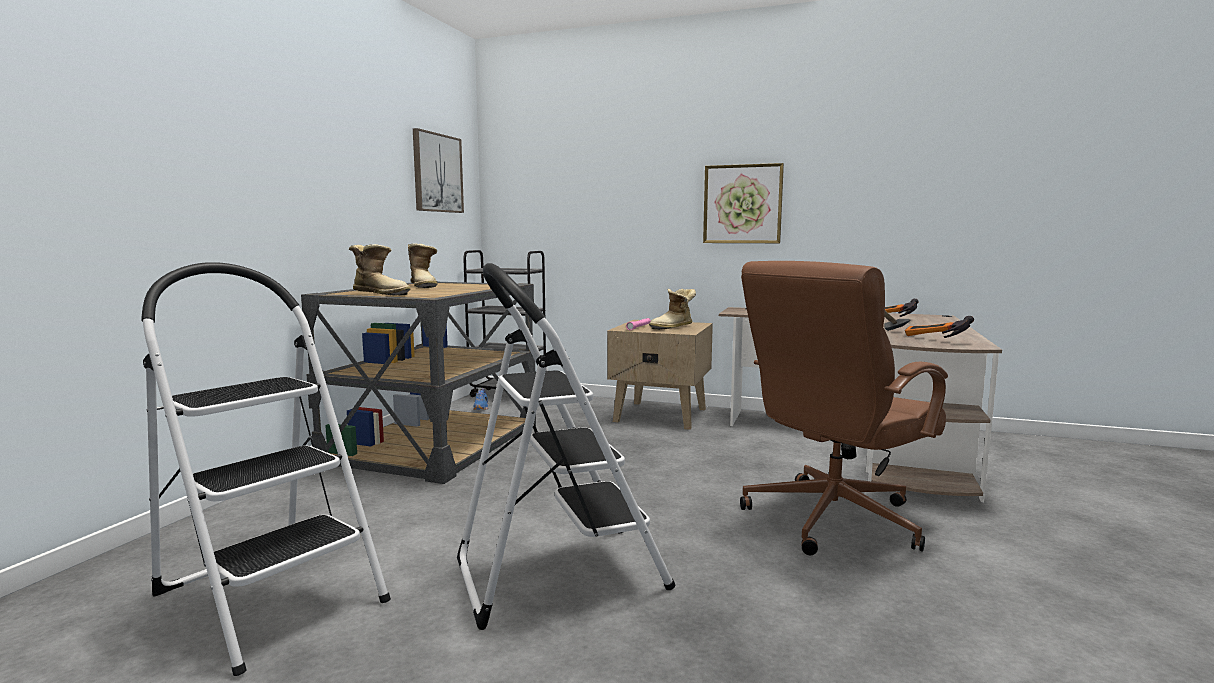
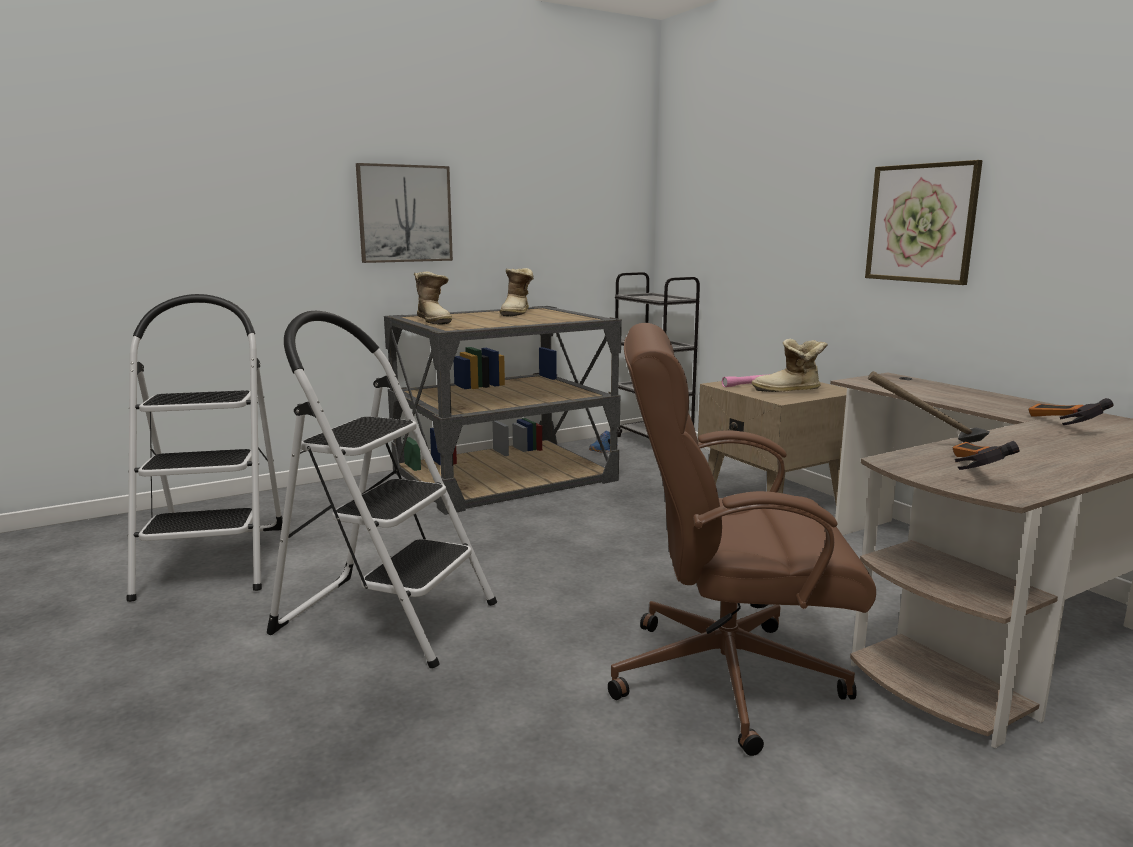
camera: 40 degrees right, 5 degrees up
picture [413,128,464,213] -> picture moved to [356,163,453,263]

